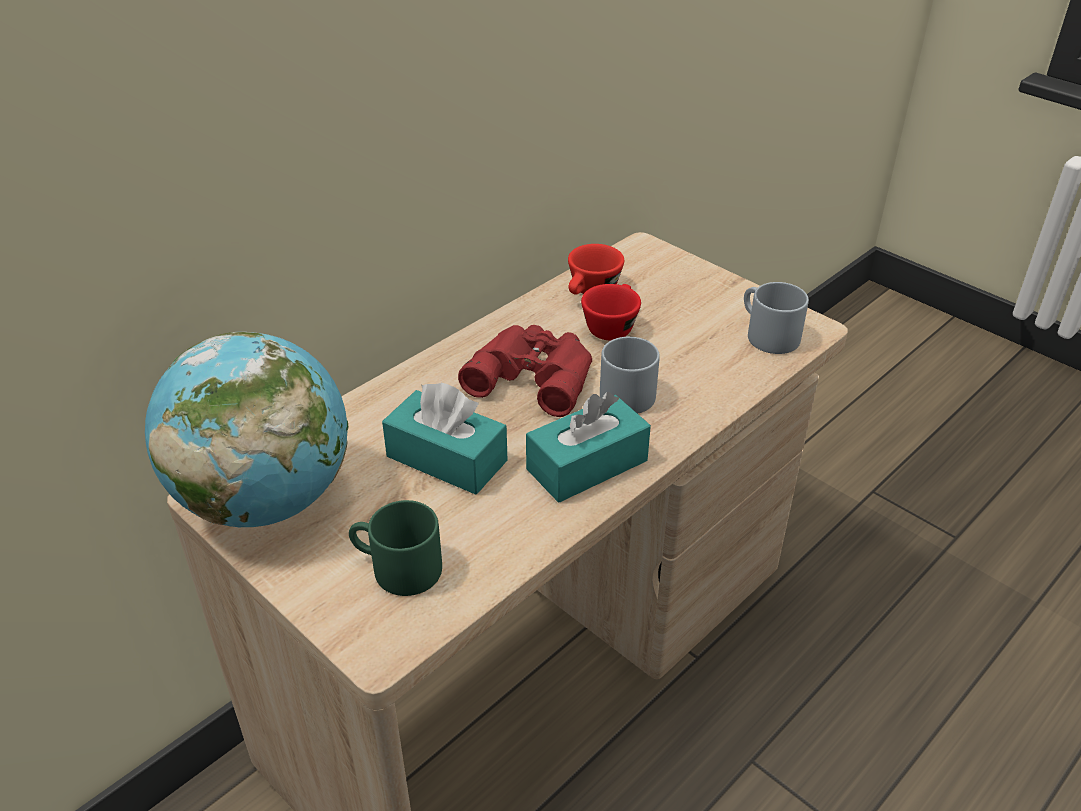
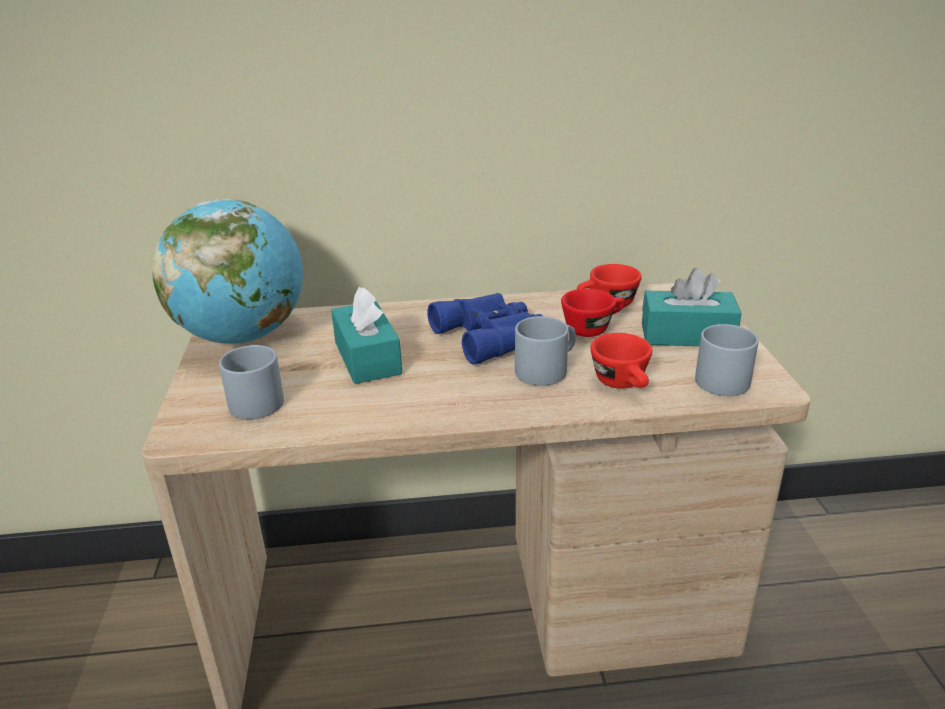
camera: 40 degrees right, 10 degrees down
green mug [349,500,442,596] -> grey mug [219,345,284,419]
red binoculars [458,325,592,417] -> blue binoculars [427,293,543,365]
turquoise tissue box [526,392,651,502] -> turquoise tissue box moved to [642,268,742,346]
none -> red cup [590,333,652,389]

